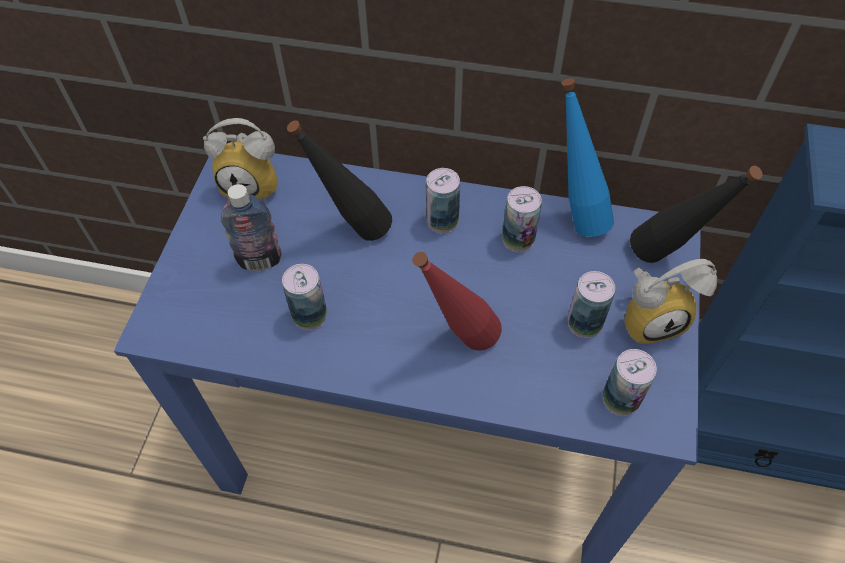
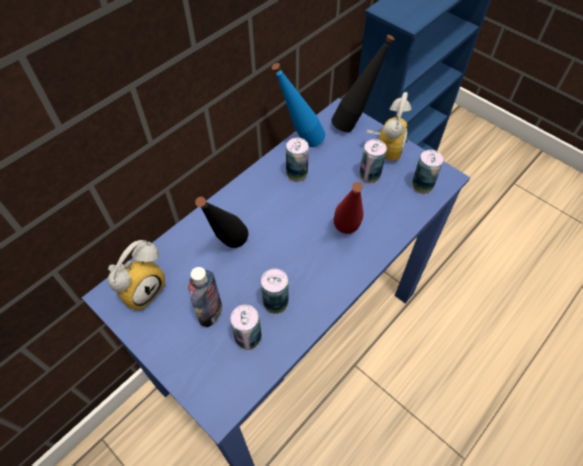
camera: 60 degrees left, 0 degrees up
can [426,168,460,234] -> can moved to [231,305,262,350]

